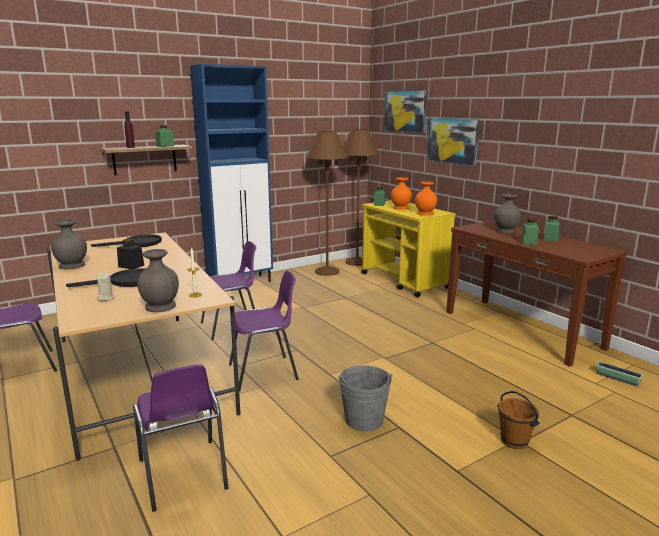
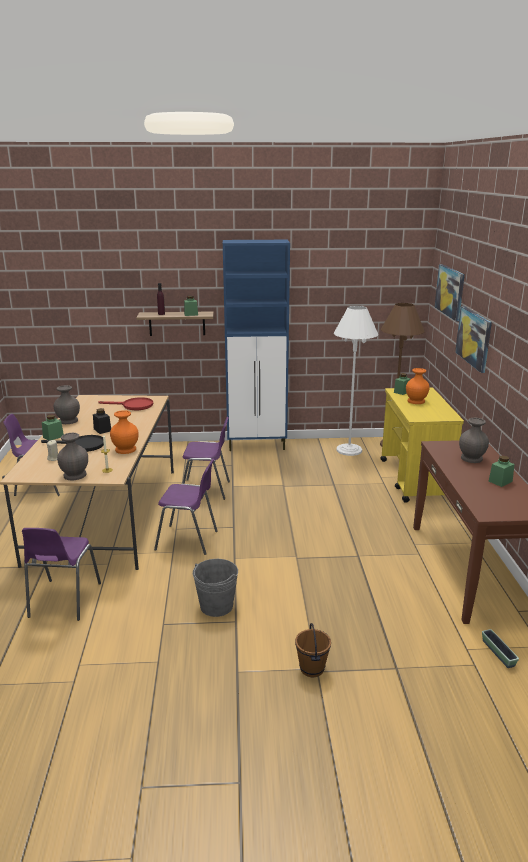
camera: 30 degrees right, 5 degrees up
black frying pan [91,235,162,247] -> red frying pan [98,397,153,410]
brown floor lamp [306,131,348,276] -> white floor lamp [334,306,378,456]
orange vase [415,181,437,215] -> orange vase moved to [110,410,139,454]
green jar [521,218,539,245] -> green jar moved to [42,415,64,440]

